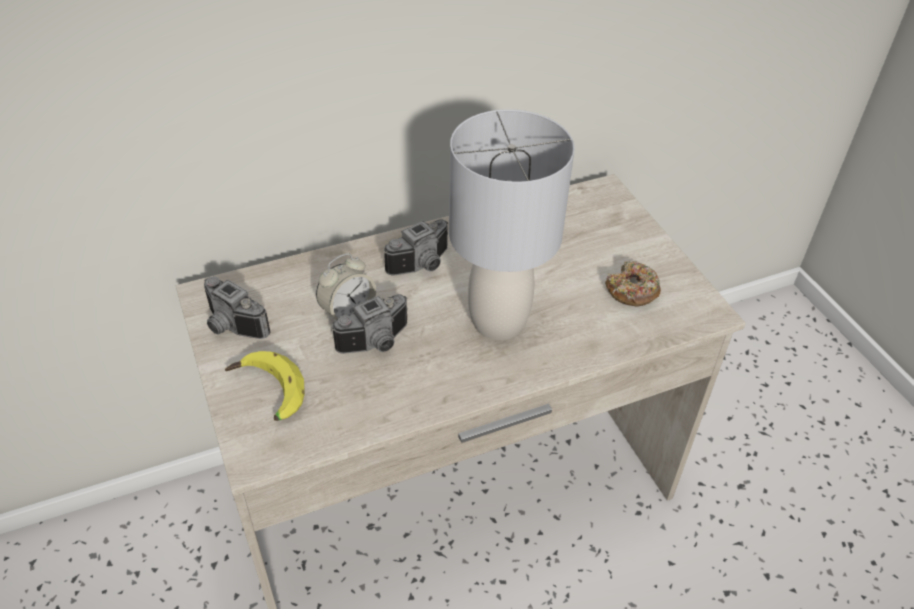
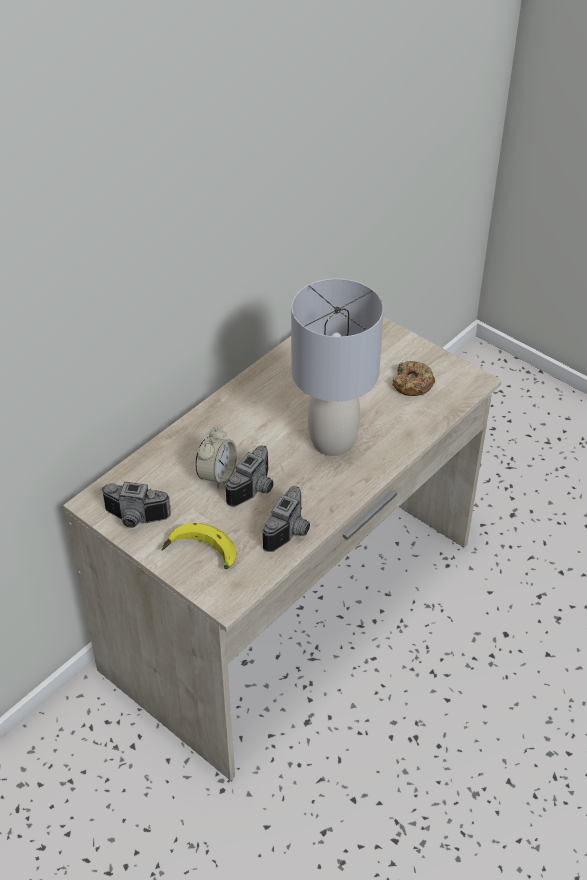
camera: 25 degrees left, 0 degrees up
camera [384,219,448,276] -> camera moved to [263,486,310,552]

